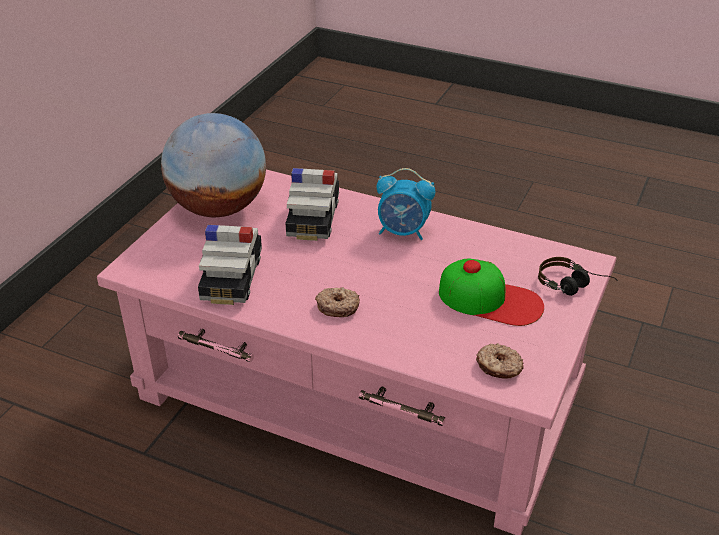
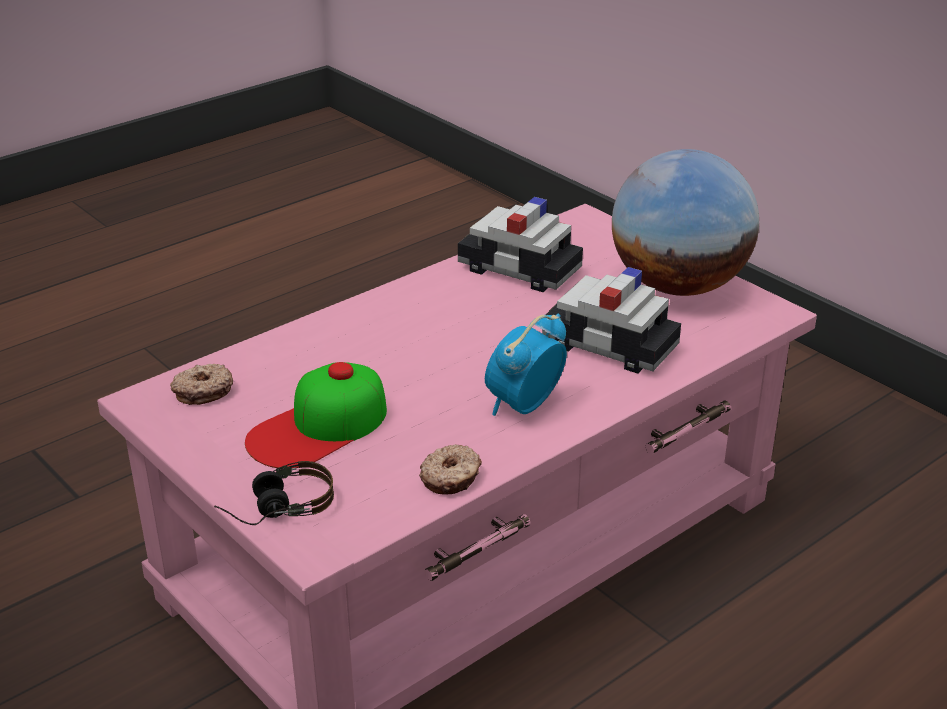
camera: 115 degrees right, 5 degrees down
donut [315,287,360,317] -> donut moved to [419,444,482,494]

